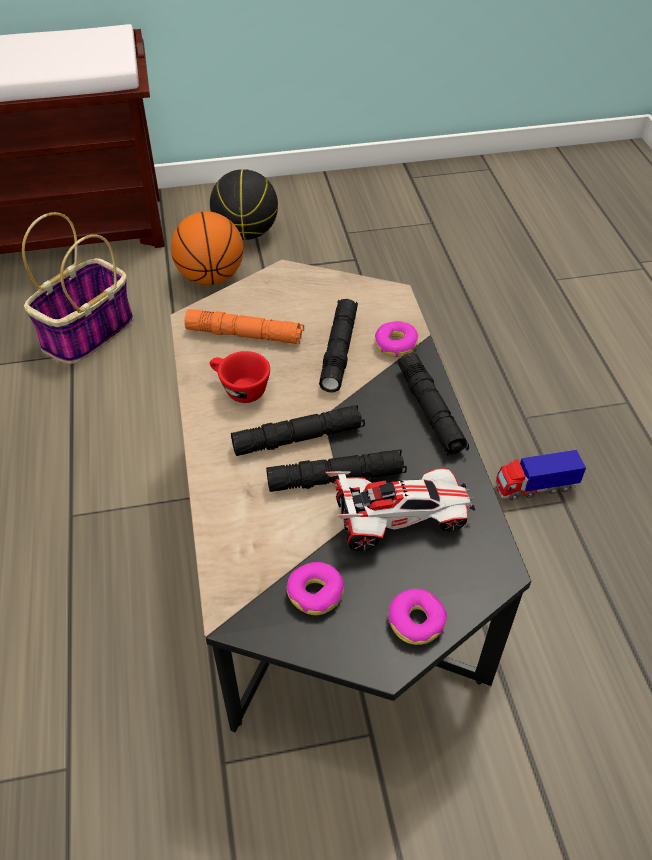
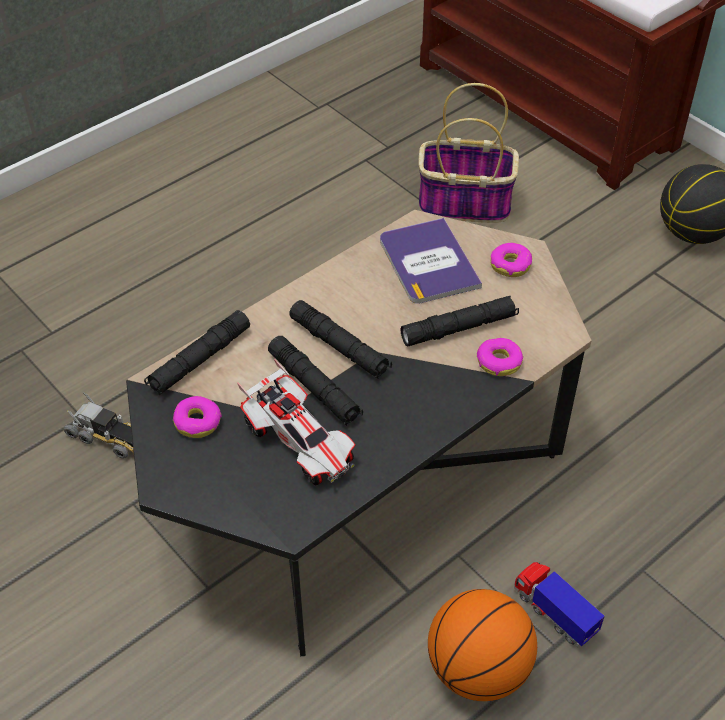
camera: 60 degrees right, 0 degrees up
basketball [171,211,244,285] -> basketball moved to [428,589,537,701]
orange flashlight [184,309,304,344] -> book [380,218,482,304]
red cup [210,351,270,403] -> none
donut [388,589,447,645] -> donut moved to [490,243,532,277]
black flashlight [398,353,469,456] -> black flashlight moved to [144,310,250,395]
none -> toy truck [64,392,134,458]

